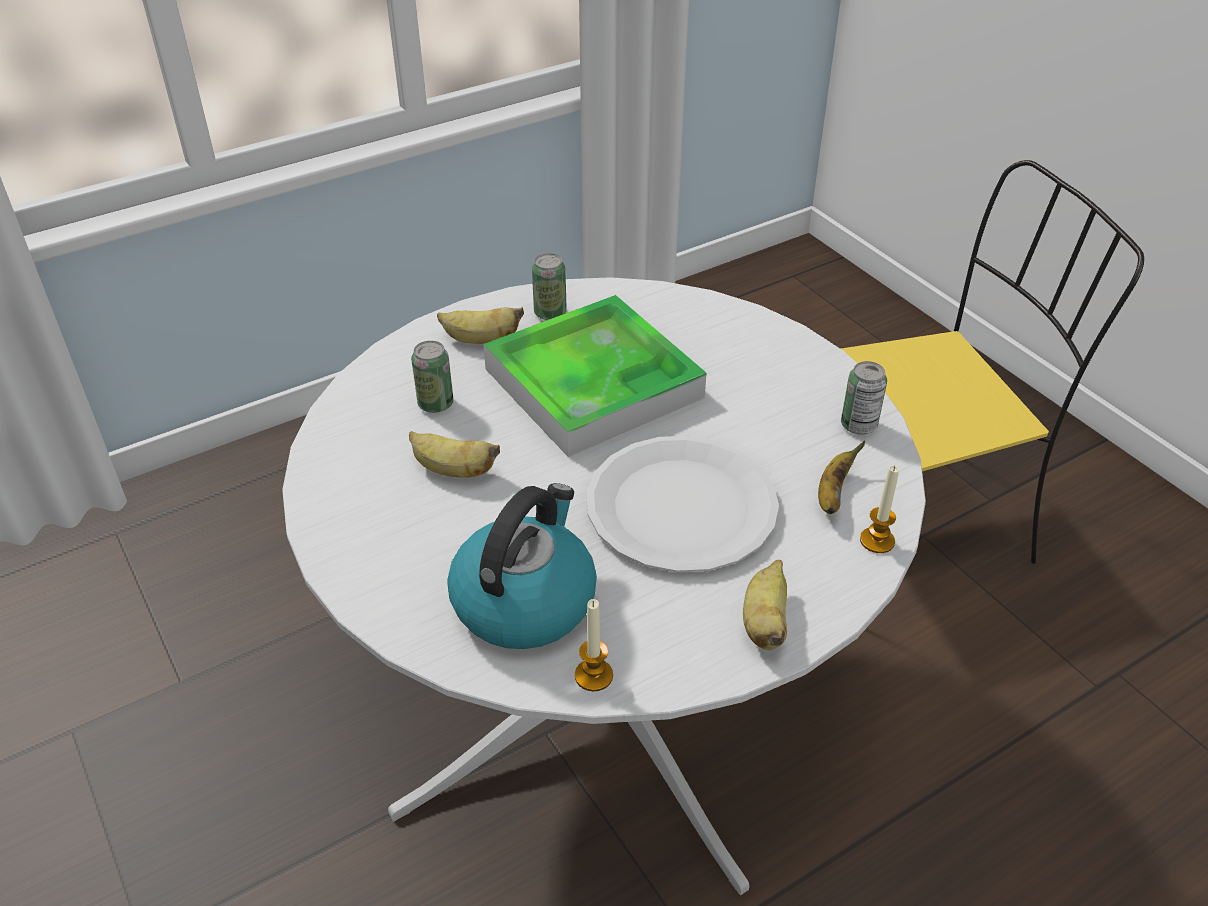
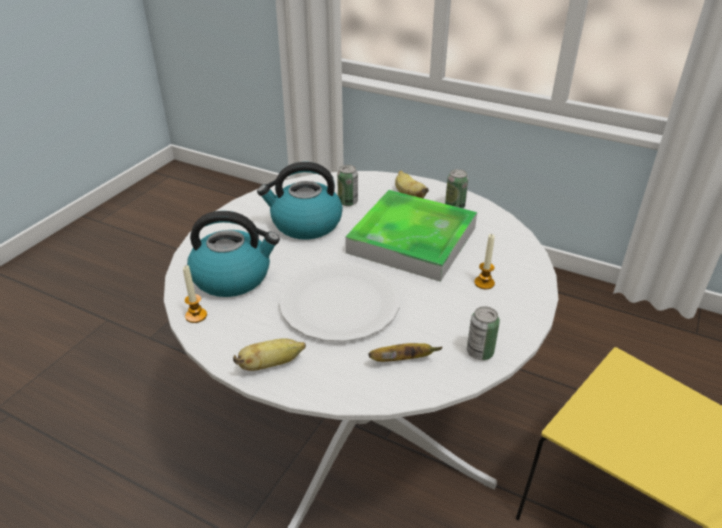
camera: 60 degrees right, 5 degrees down
banana [409,431,500,478] -> kettle [257,162,343,240]
candle [860,466,899,553] -> candle moved to [474,234,495,289]

